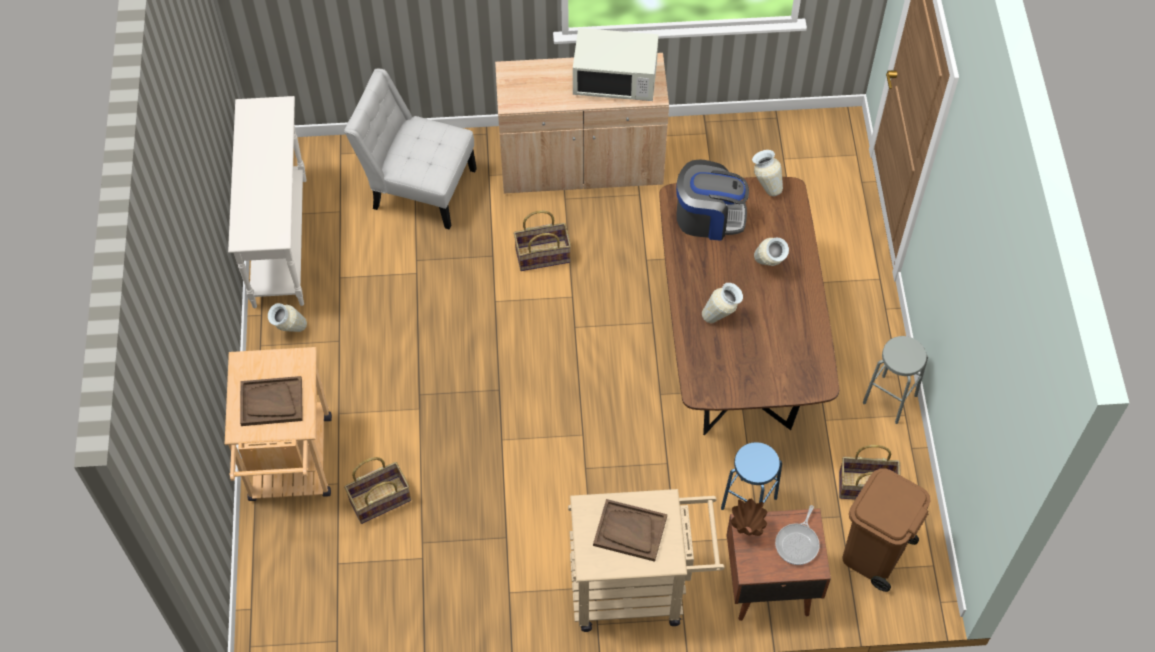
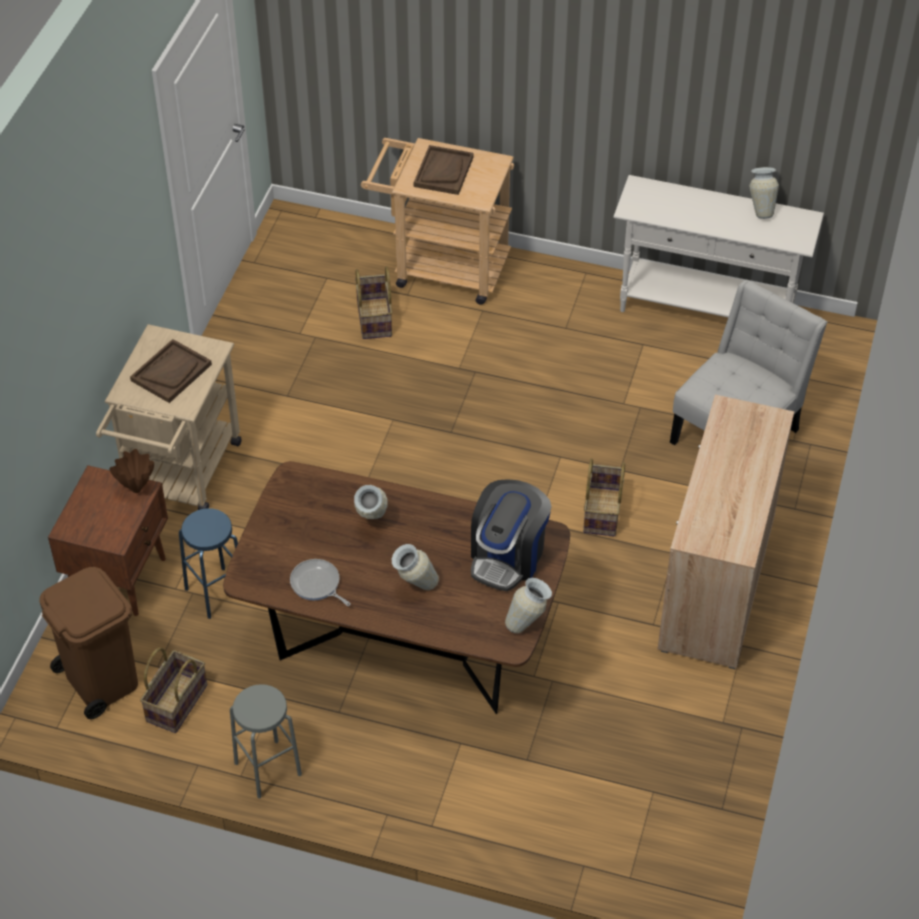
camera: 110 degrees right, 10 degrees down
vase [268,303,307,332] -> vase moved to [749,167,779,219]
white microwave [573,28,659,101] -> none
frying pan [775,505,820,565] -> frying pan moved to [290,559,351,606]

